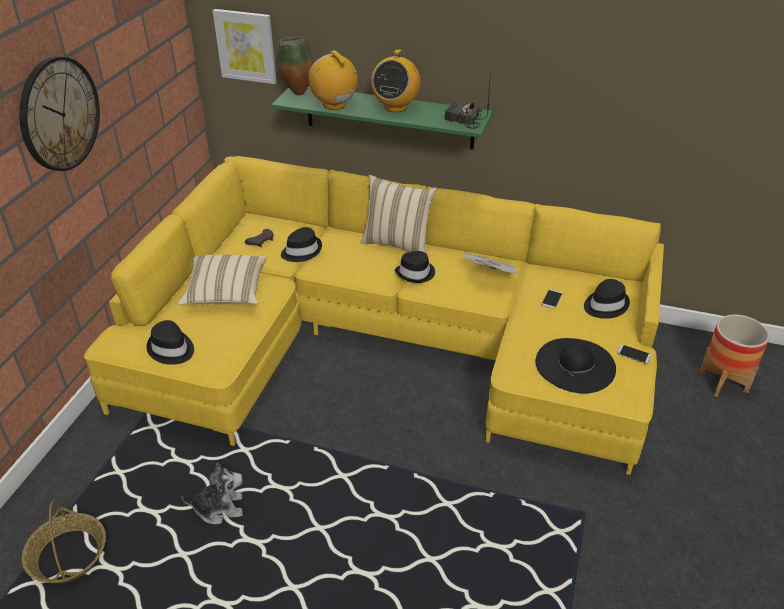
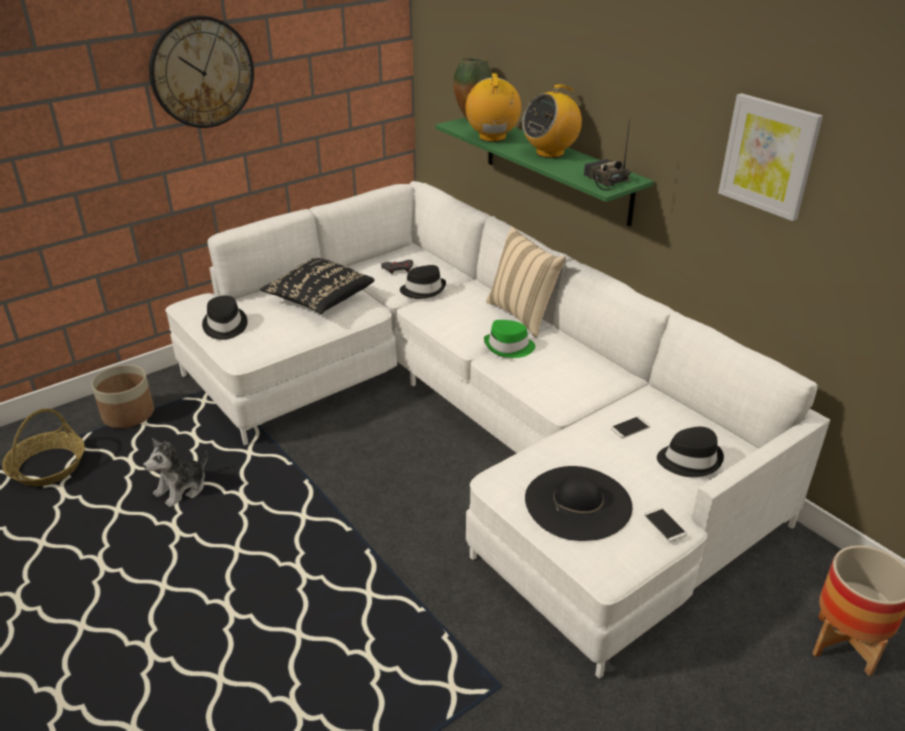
camera: 35 degrees right, 5 degrees down
yellow sofa [84,156,664,475] -> white sofa [165,181,830,679]
beige pillow [178,255,267,305] -> black pillow [260,258,375,314]
plush toy [181,462,243,524] -> plush toy turned 105 degrees clockwise [143,438,207,507]
picture [213,9,276,84] -> picture moved to [718,93,823,221]
black hat [395,251,435,283] -> green hat [484,320,535,358]
newspaper [464,254,519,274] -> none
none -> planter [92,365,154,428]

